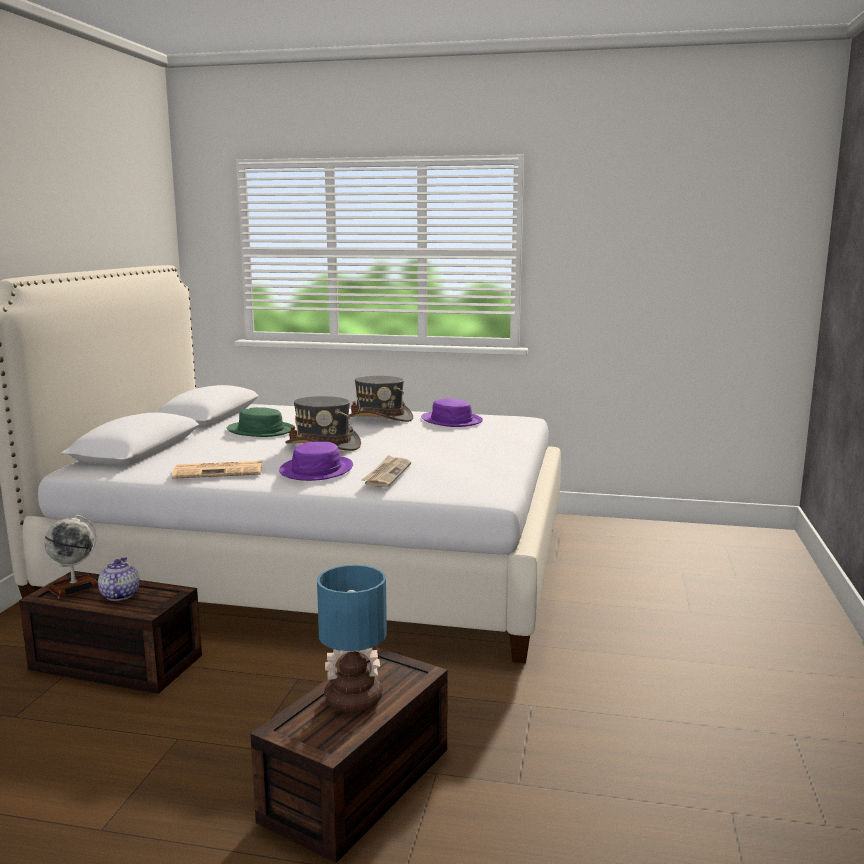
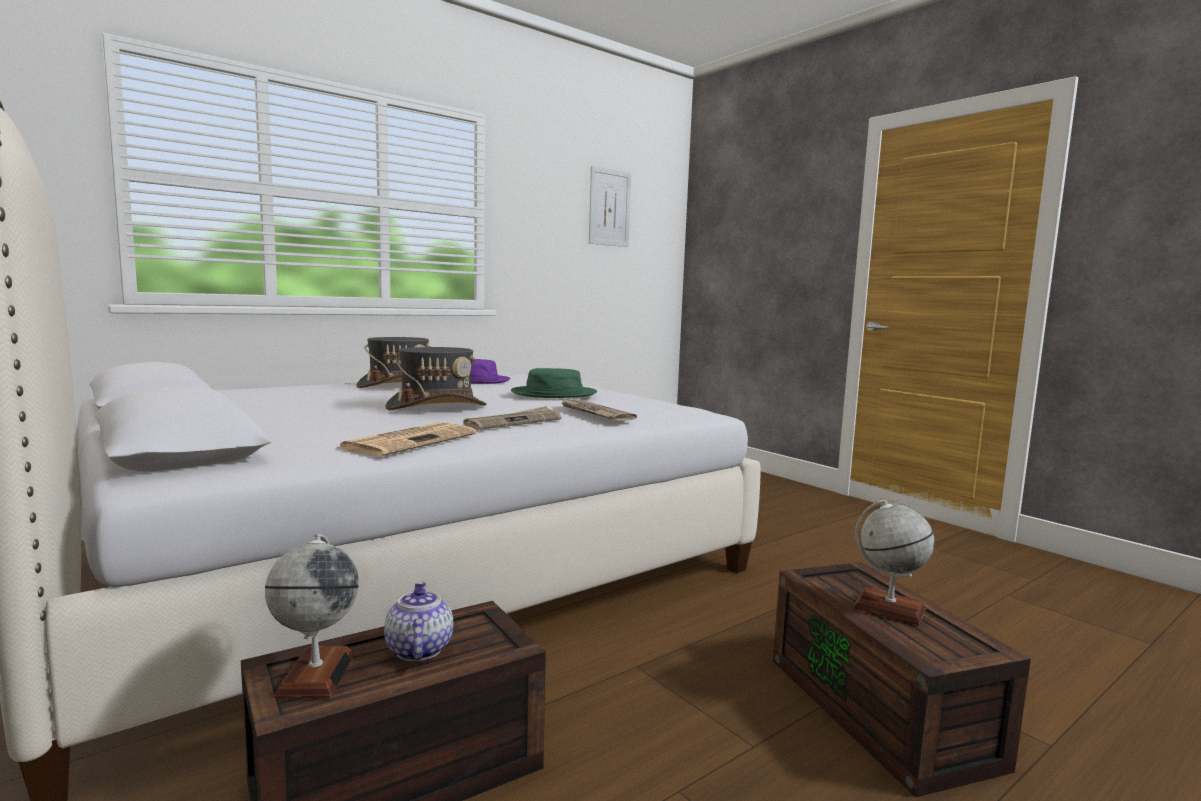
camera: 50 degrees left, 5 degrees down
teapot [98,557,140,601] -> teapot turned 45 degrees clockwise [384,582,453,661]
green hat [227,407,295,437] -> green hat moved to [511,368,597,398]
purple hat [279,441,353,481] -> newspaper [463,406,561,430]
table lamp [317,565,387,713] -> globe [853,499,934,625]
none -> picture [589,166,631,247]

